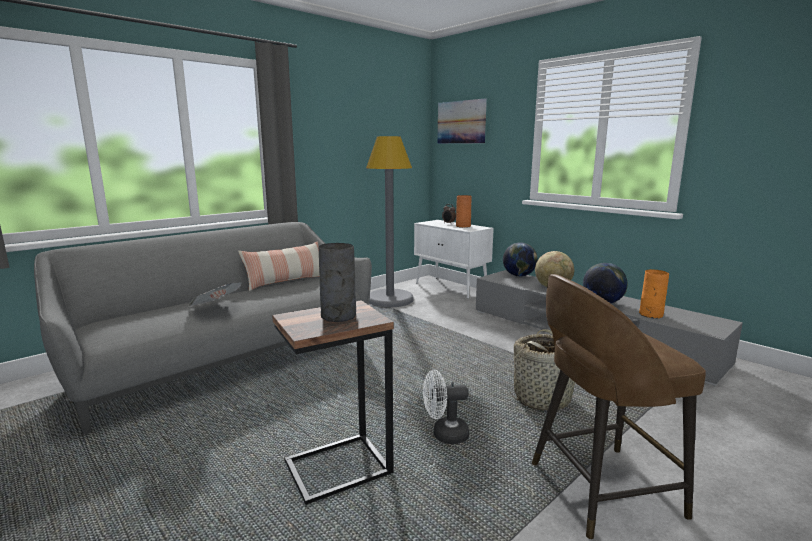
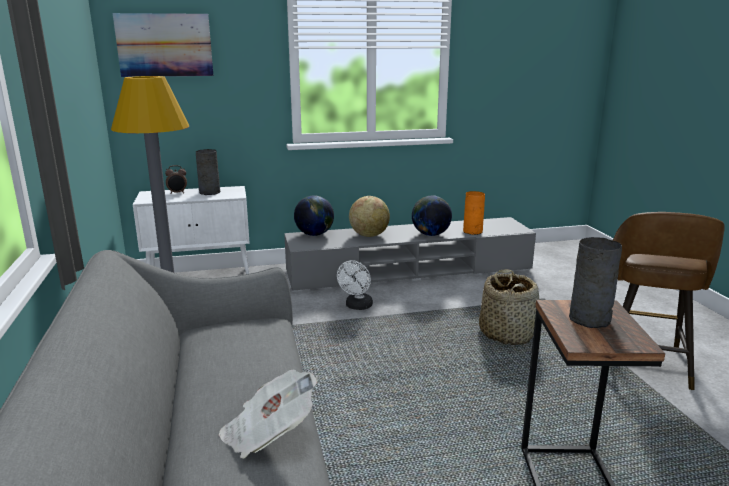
camera: 60 degrees left, 5 degrees up
pillow [238,241,320,291] -> none
white fan [423,370,469,444] -> white fan moved to [337,260,373,310]
orange vase [456,195,472,228] -> grey vase [196,149,221,195]

